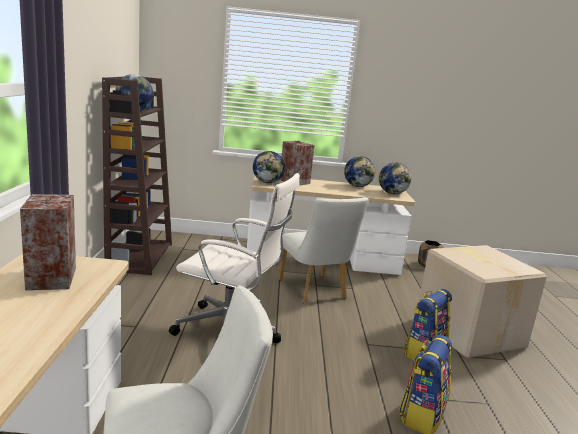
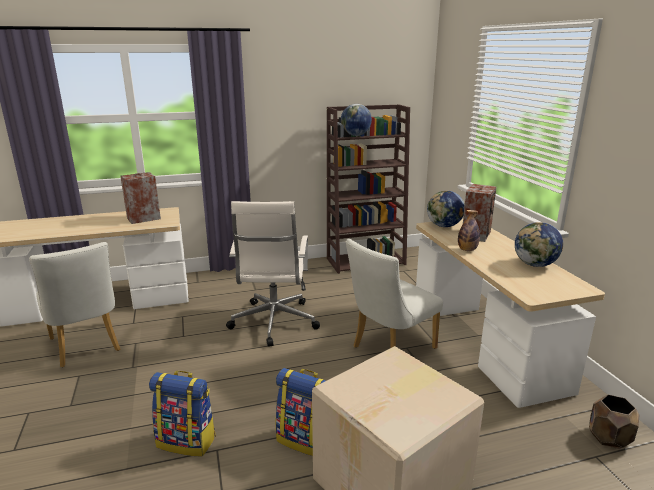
camera: 75 degrees right, 5 degrees up
globe [379,162,412,194] -> none
none -> bottle [458,210,480,251]

